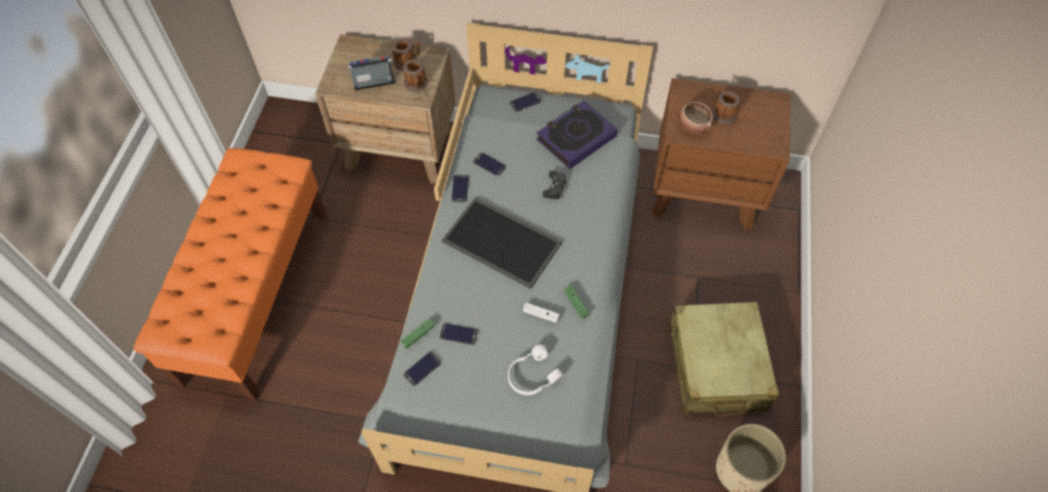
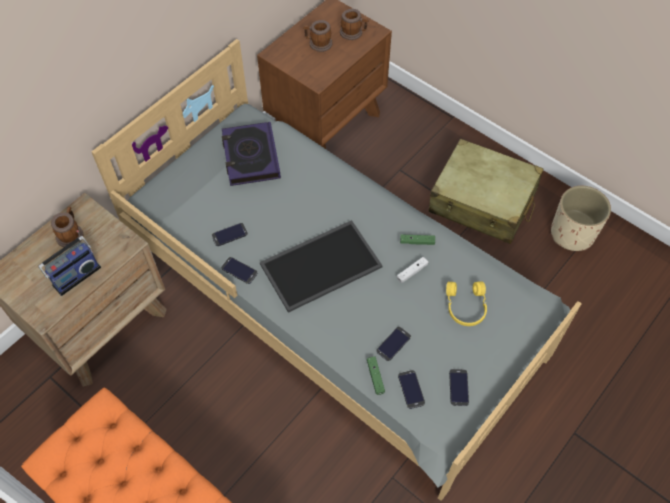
camera: 60 degrees left, 0 degrees up
radio [346,46,395,90] -> radio turned 150 degrees counterclockwise [38,230,101,296]
mug [404,59,428,92] -> mug moved to [340,9,369,40]
white headphones [508,345,563,395] -> yellow headphones [446,281,487,326]
phone [510,92,542,112] -> phone moved to [449,369,469,406]
black game controller [543,171,567,199] -> none
bowl [678,102,713,134] -> none

